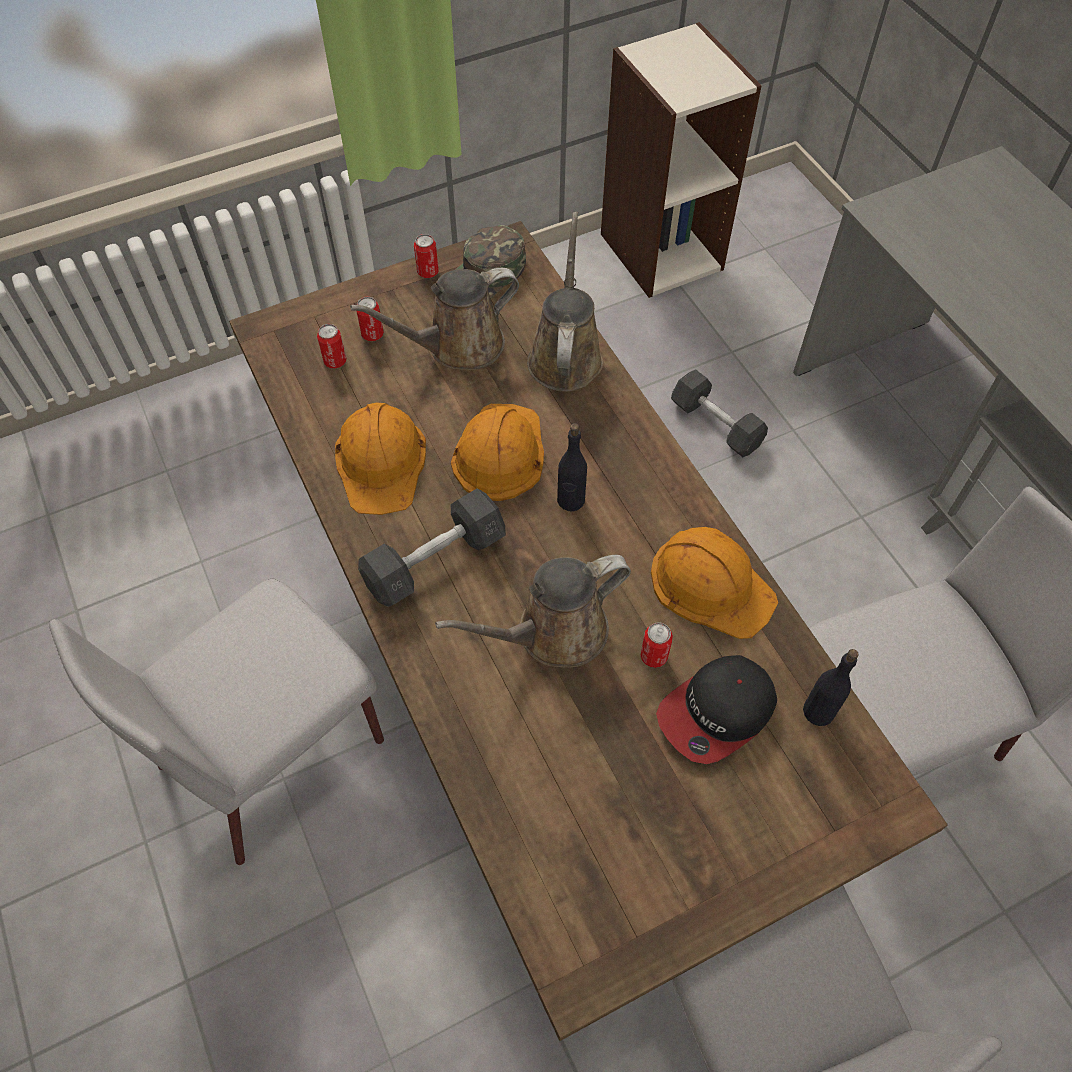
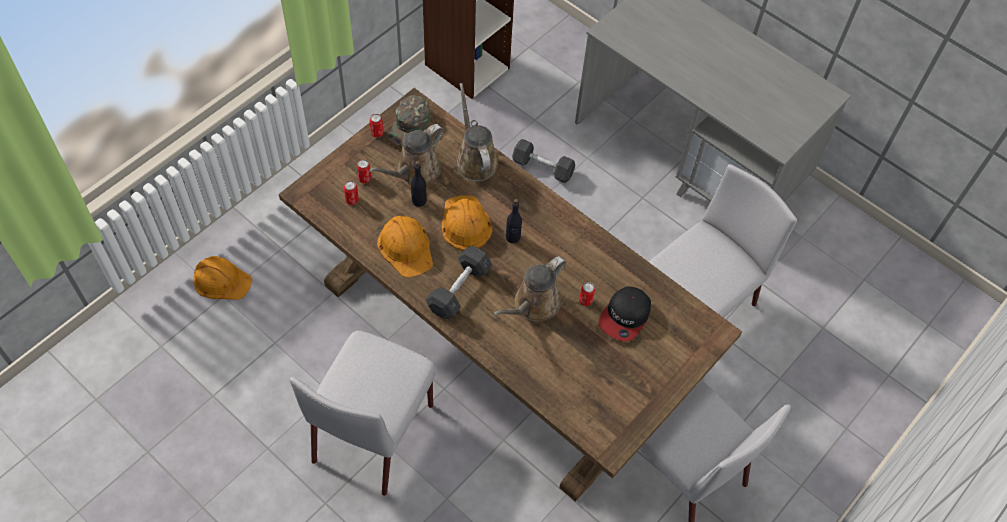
camera: 25 degrees left, 0 degrees up
orange hard hat [651,527,778,639] -> orange hard hat moved to [193,256,253,300]
black bottle [803,649,859,726] -> black bottle moved to [411,161,427,207]

